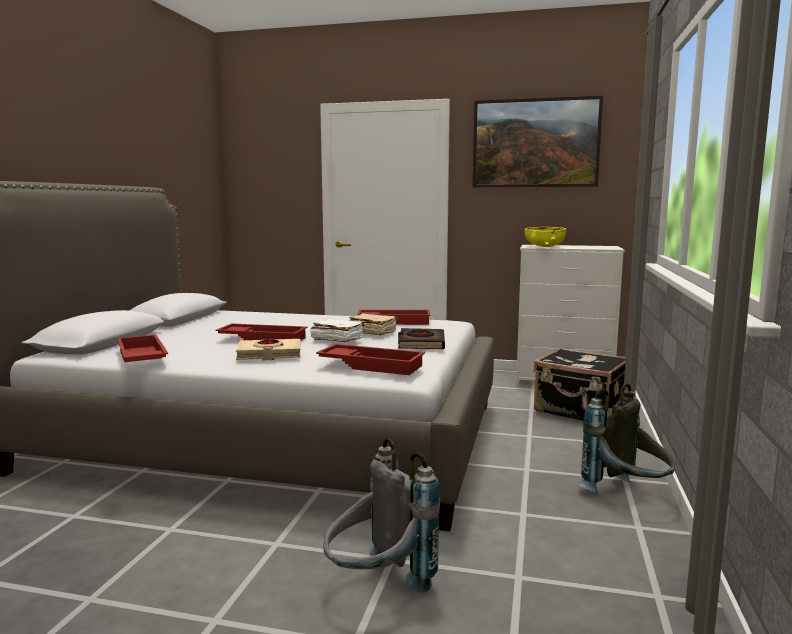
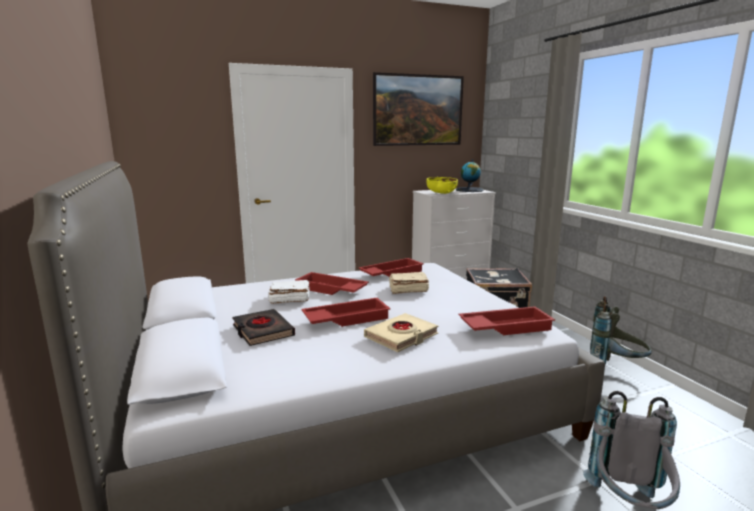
camera: 35 degrees left, 5 degrees up
red tray [117,335,168,362] -> red tray moved to [295,272,369,295]
white book [310,319,365,342] -> white book moved to [268,280,310,304]
black book [398,328,445,349] -> black book moved to [232,309,295,346]
none -> globe [456,159,484,192]

